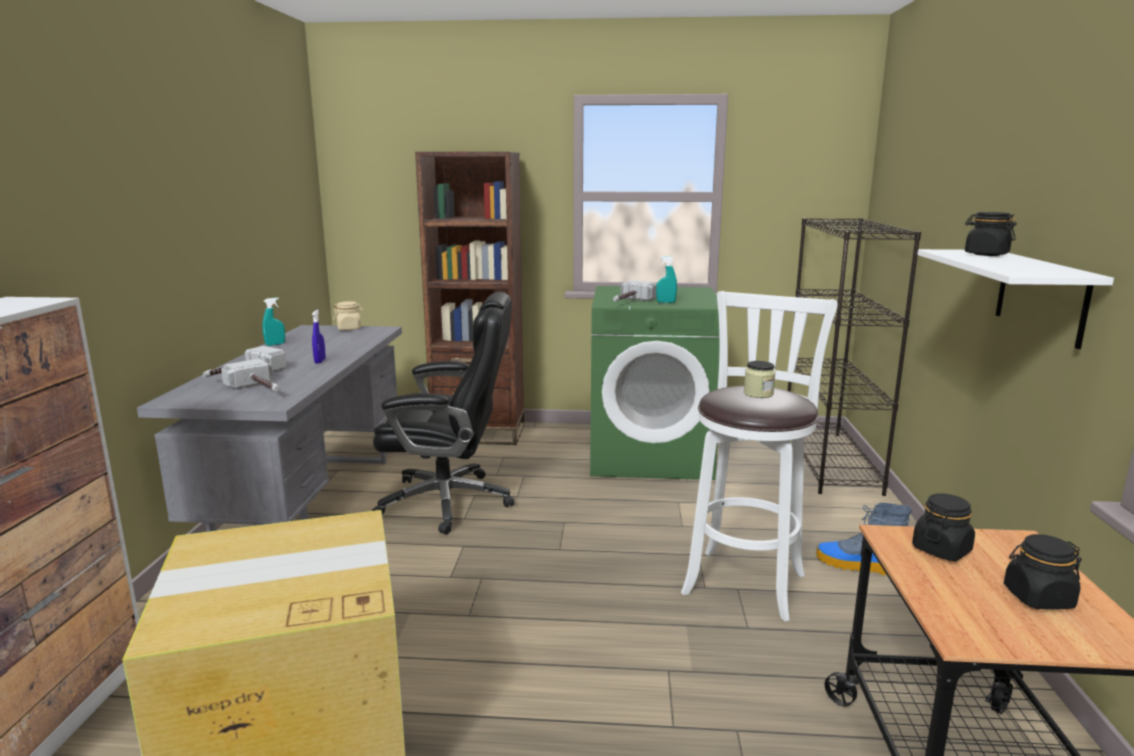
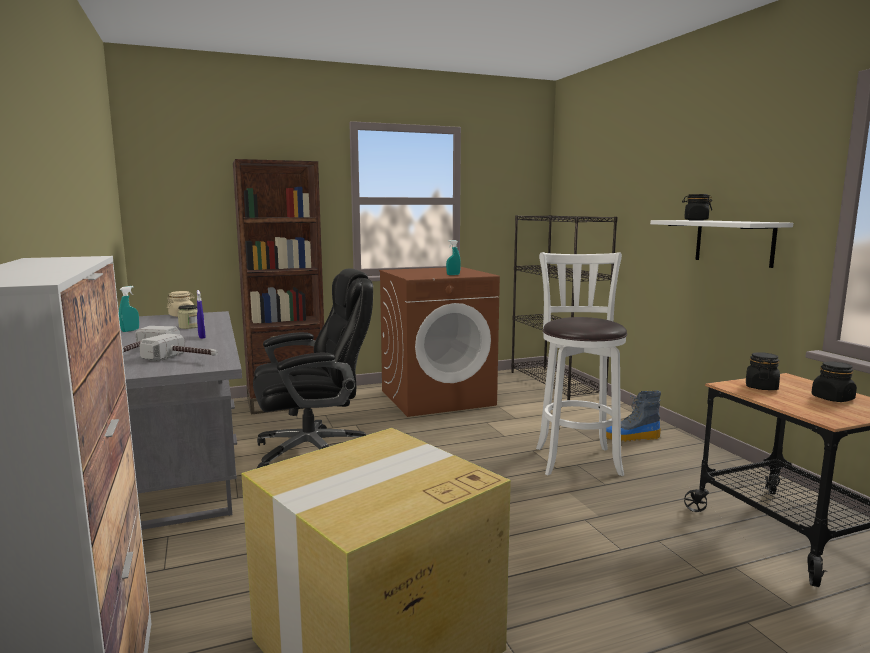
camera: 25 degrees left, 5 degrees down
green washing machine [590,286,719,480] -> brown washing machine [379,267,500,417]
hammer [613,280,657,301] -> none
jar [744,361,775,398] -> jar moved to [177,305,198,329]

